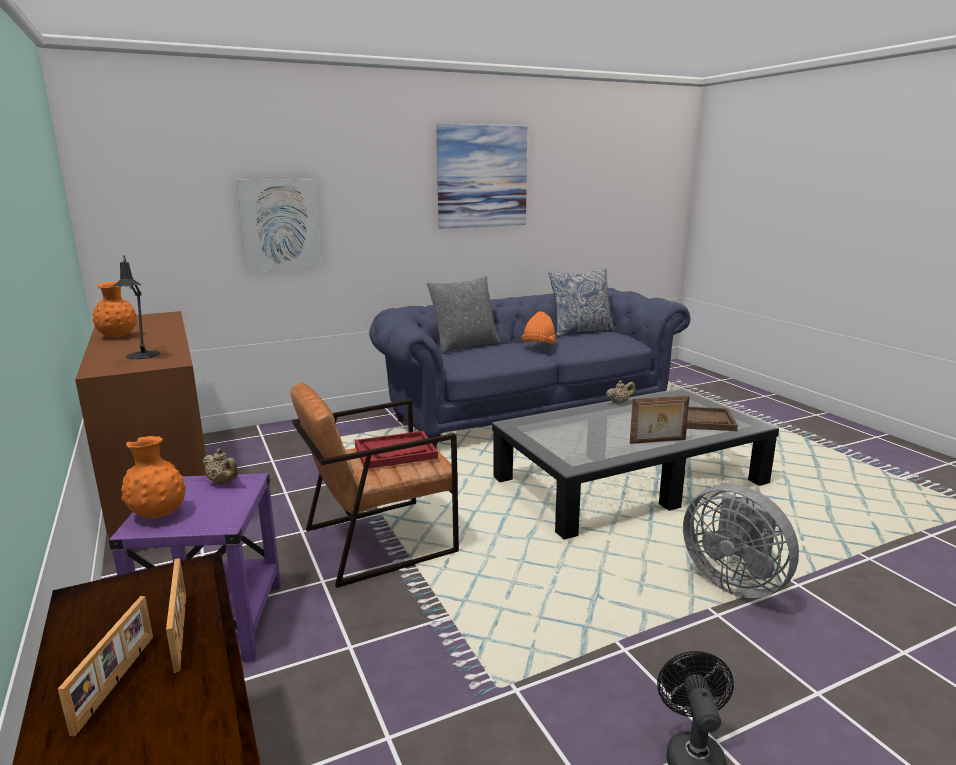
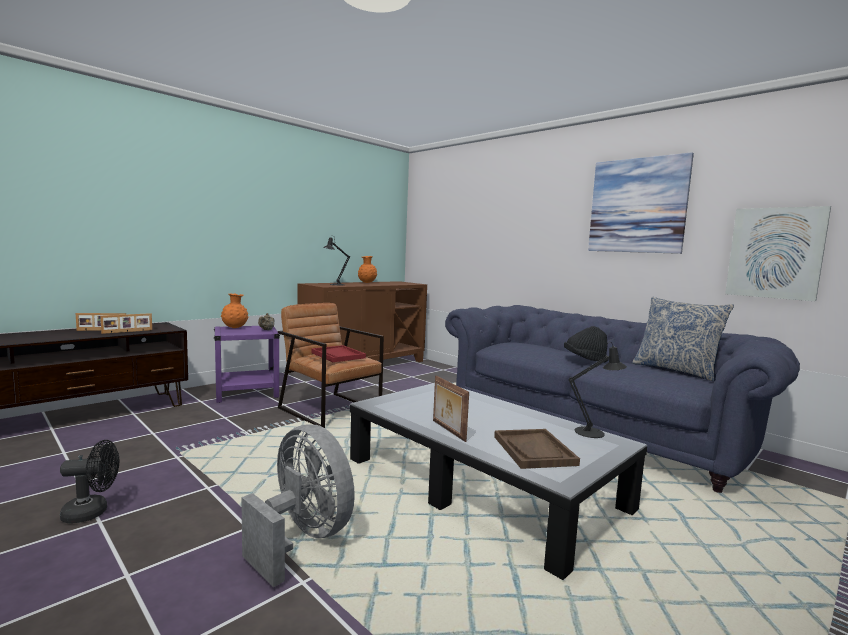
camera: 70 degrees right, 10 degrees down
picture [236,179,322,273] -> picture moved to [725,206,831,301]
grey pillow [427,276,501,354] -> none
orange hat [521,311,556,344] -> black hat [564,326,608,362]
beige teapot [606,380,635,404] -> none
grey fan [683,484,799,598] -> grey fan turned 105 degrees clockwise [241,424,355,587]
none -> black table lamp [568,342,627,438]

